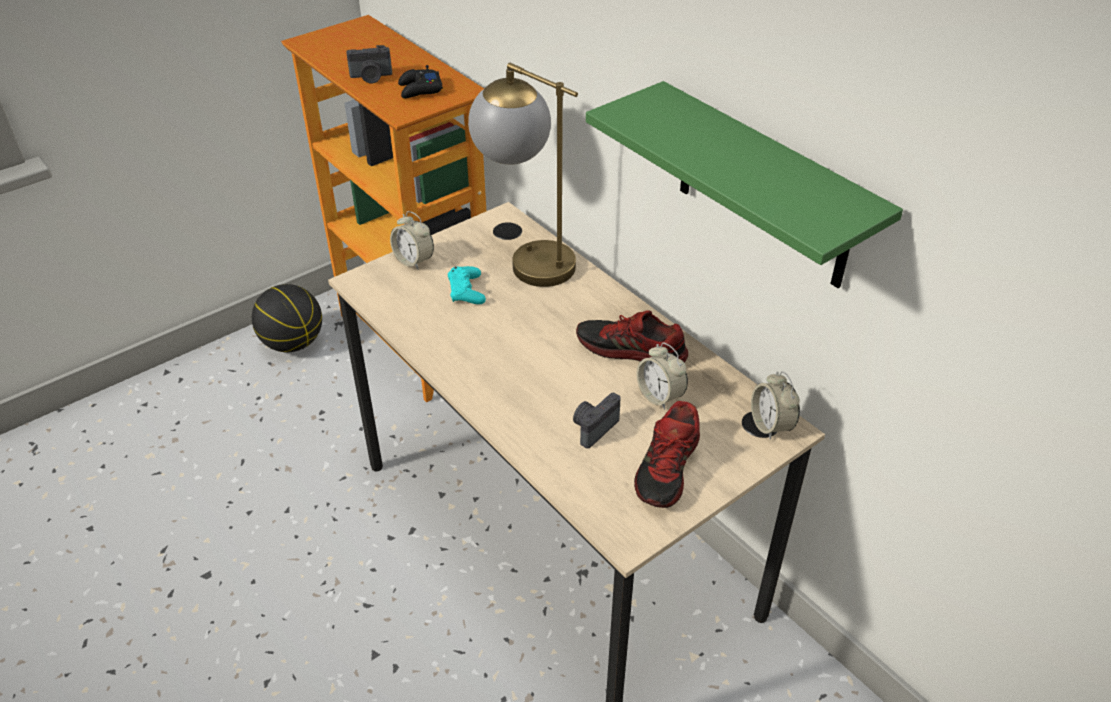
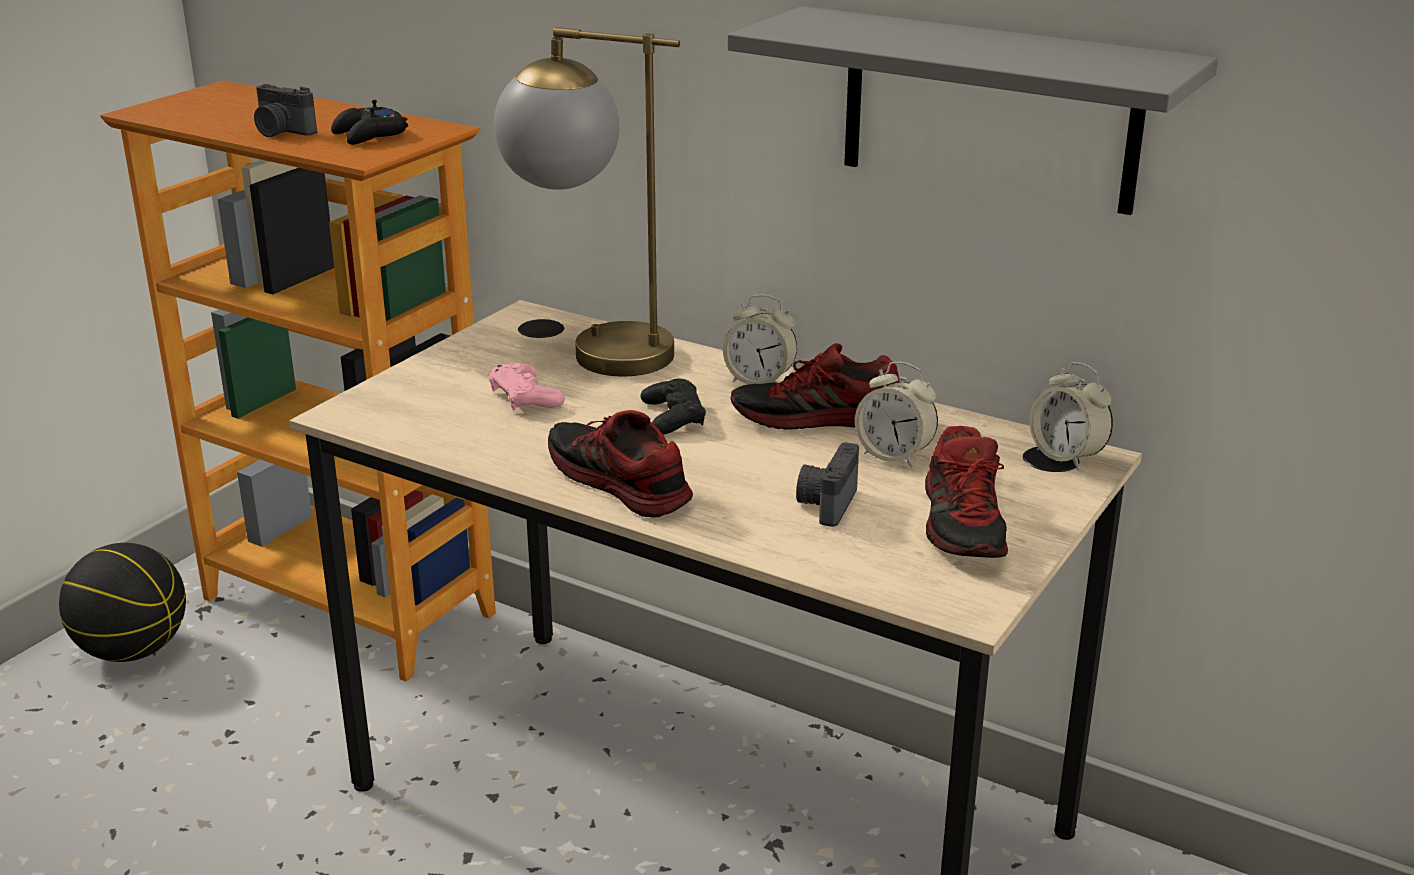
camera: 20 degrees left, 15 degrees down
camera [346,45,392,84] -> camera turned 60 degrees clockwise [254,84,317,137]
alarm clock [390,211,434,270] -> alarm clock moved to [723,294,797,385]
turquoise game controller [448,266,486,304] -> pink game controller [489,363,565,411]
green shelf [586,81,903,288] -> grey shelf [728,6,1218,215]
none -> shoe [548,410,693,518]
none -> black game controller [641,378,706,435]

